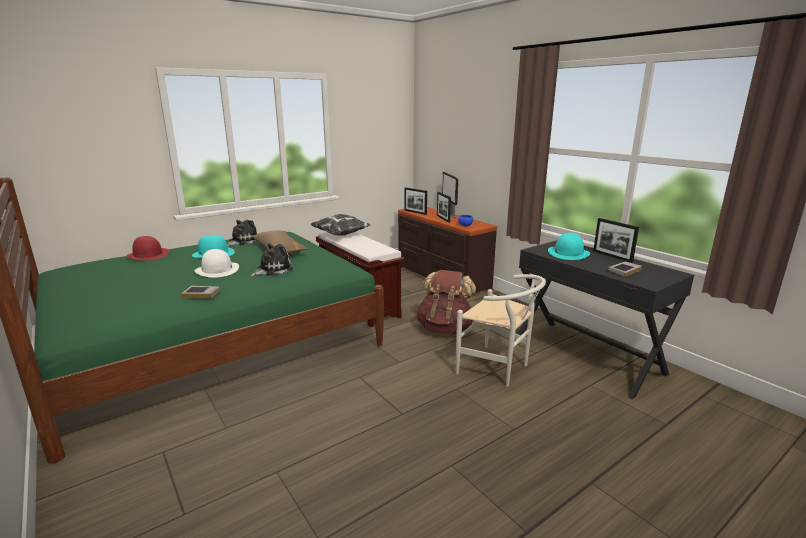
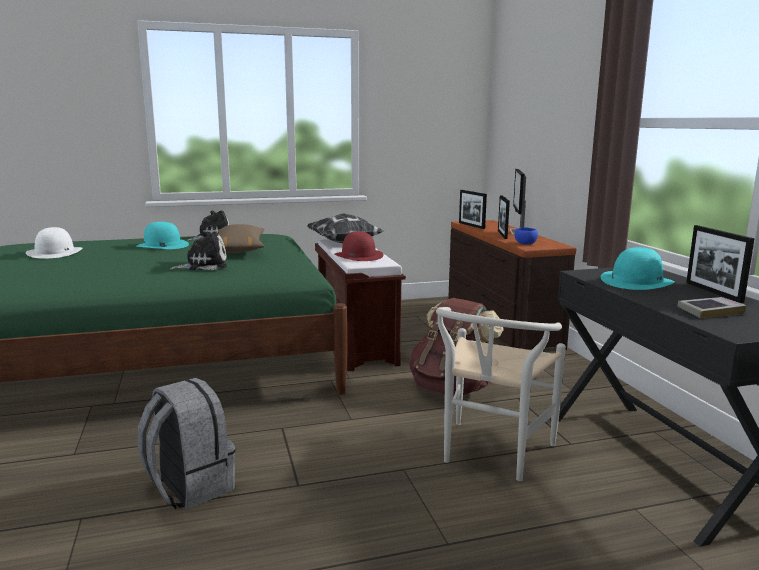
camera: 20 degrees right, 5 degrees down
red hat [126,236,169,261] -> red hat moved to [335,232,383,261]
book [181,286,220,298] -> none
white hat [195,249,239,278] -> white hat moved to [26,227,82,259]
white chair [456,274,546,387] -> white chair turned 60 degrees clockwise [436,307,566,481]
none -> grey backpack [137,378,236,509]

